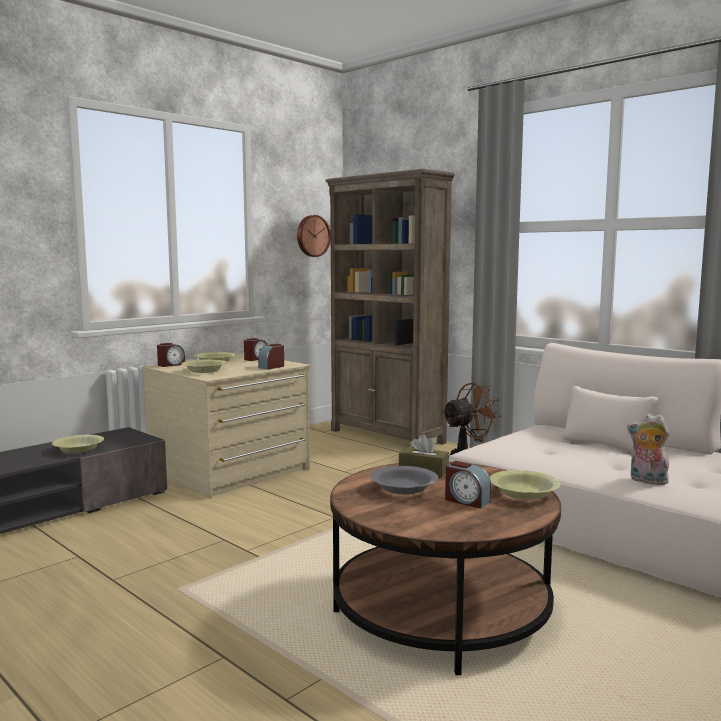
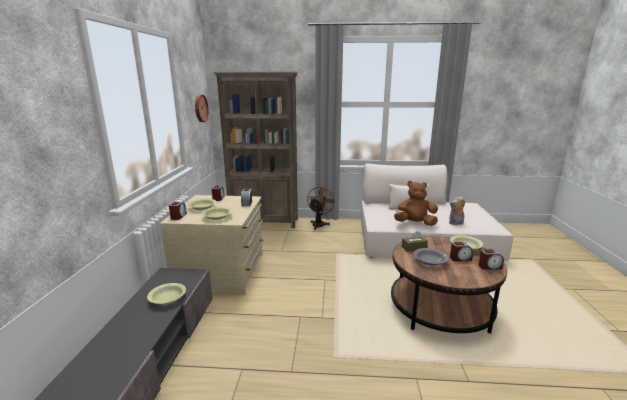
camera: 40 degrees left, 10 degrees up
none -> brown plush toy [394,181,438,226]
none -> alarm clock [479,249,504,270]

